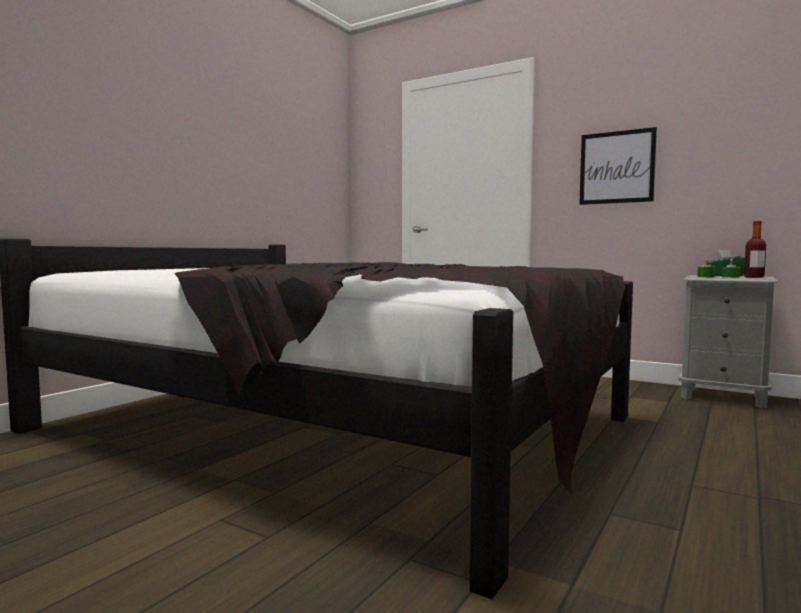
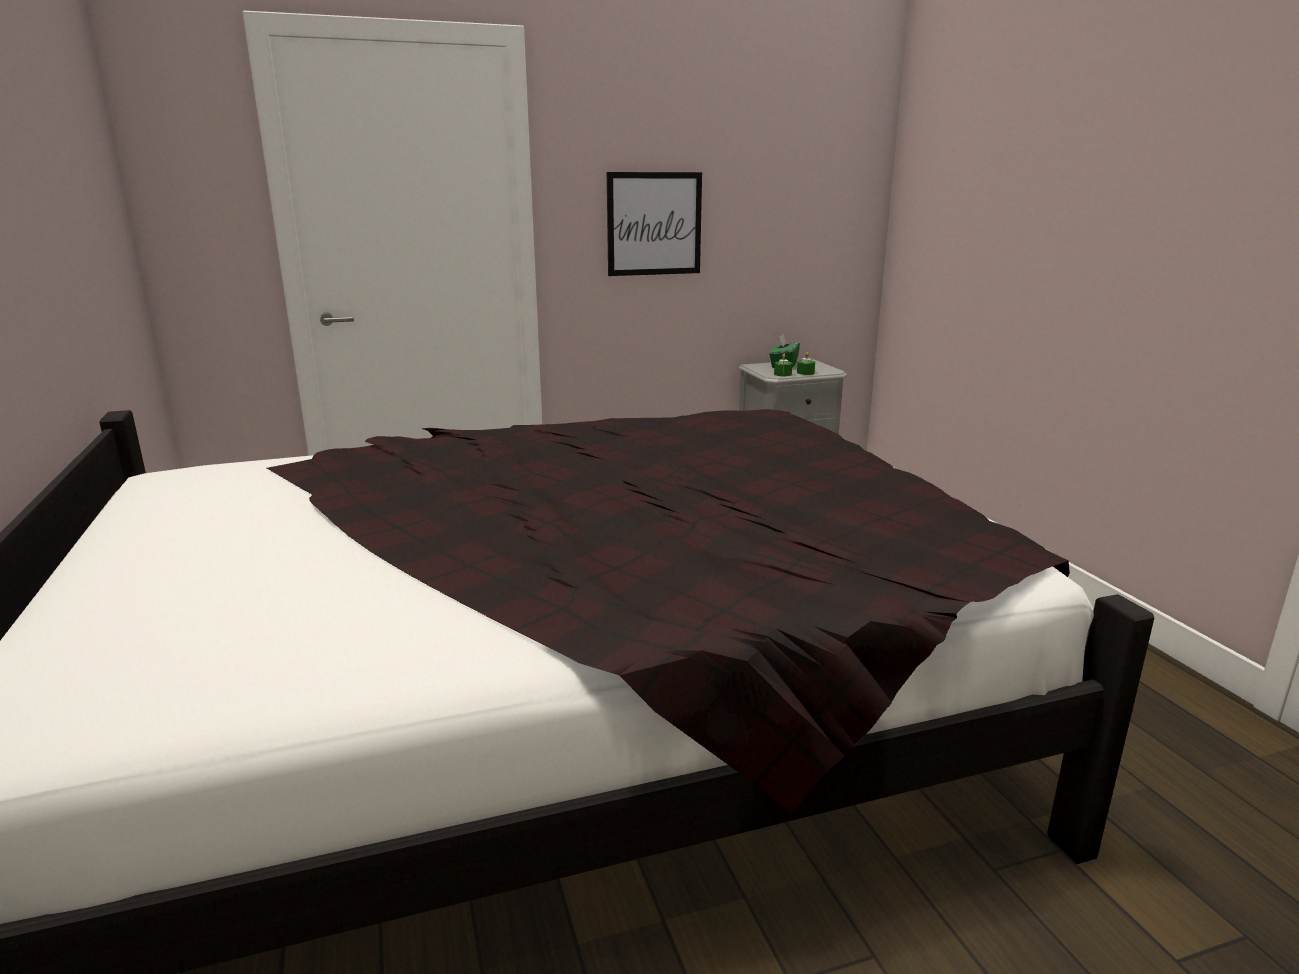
camera: 50 degrees left, 15 degrees up
bottle [744,221,766,278] -> none

